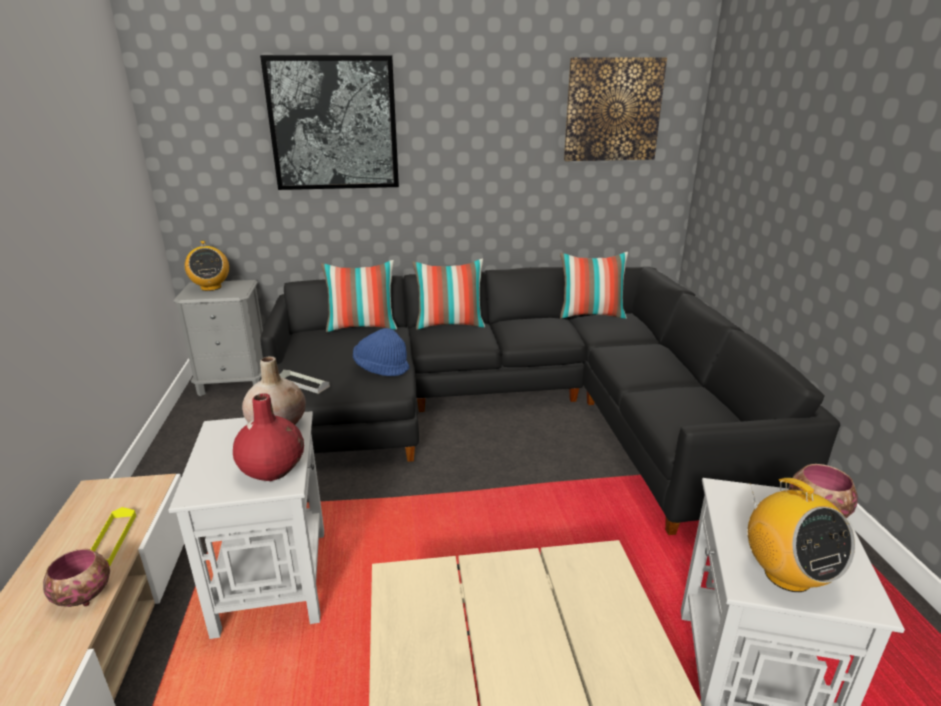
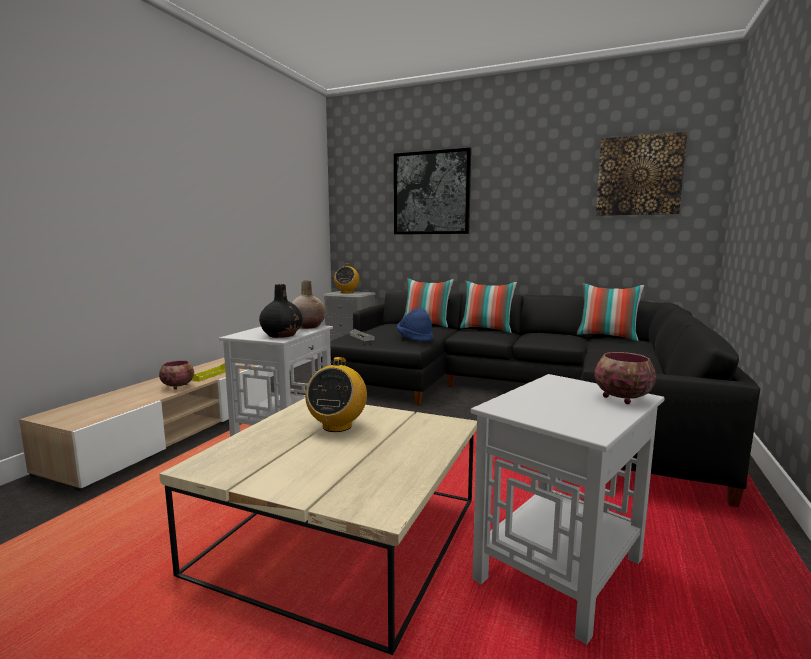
camera: 30 degrees right, 15 degrees down
red vase [233,393,304,481] -> black vase [259,284,302,338]
radio [748,478,855,592] -> radio moved to [305,357,367,432]

